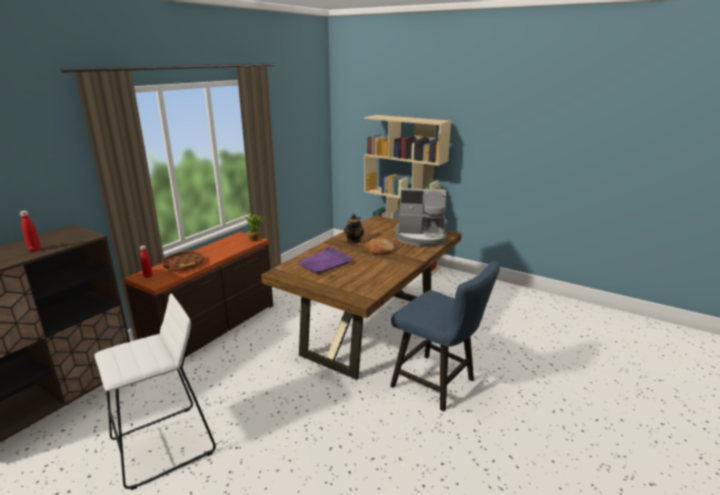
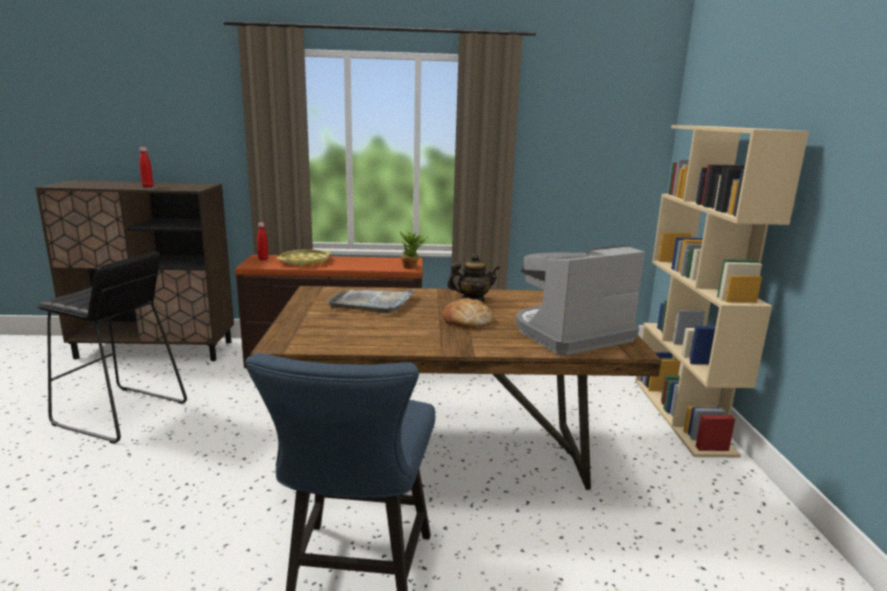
camera: 55 degrees right, 5 degrees down
white stool [94,294,216,490] -> black stool [37,252,187,444]
brown tray [162,250,204,271] -> yellow tray [277,249,331,267]
purple tray [296,247,352,274] -> grey tray [327,290,414,313]
coffee machine [395,188,446,246] -> coffee machine turned 90 degrees clockwise [515,245,645,355]

